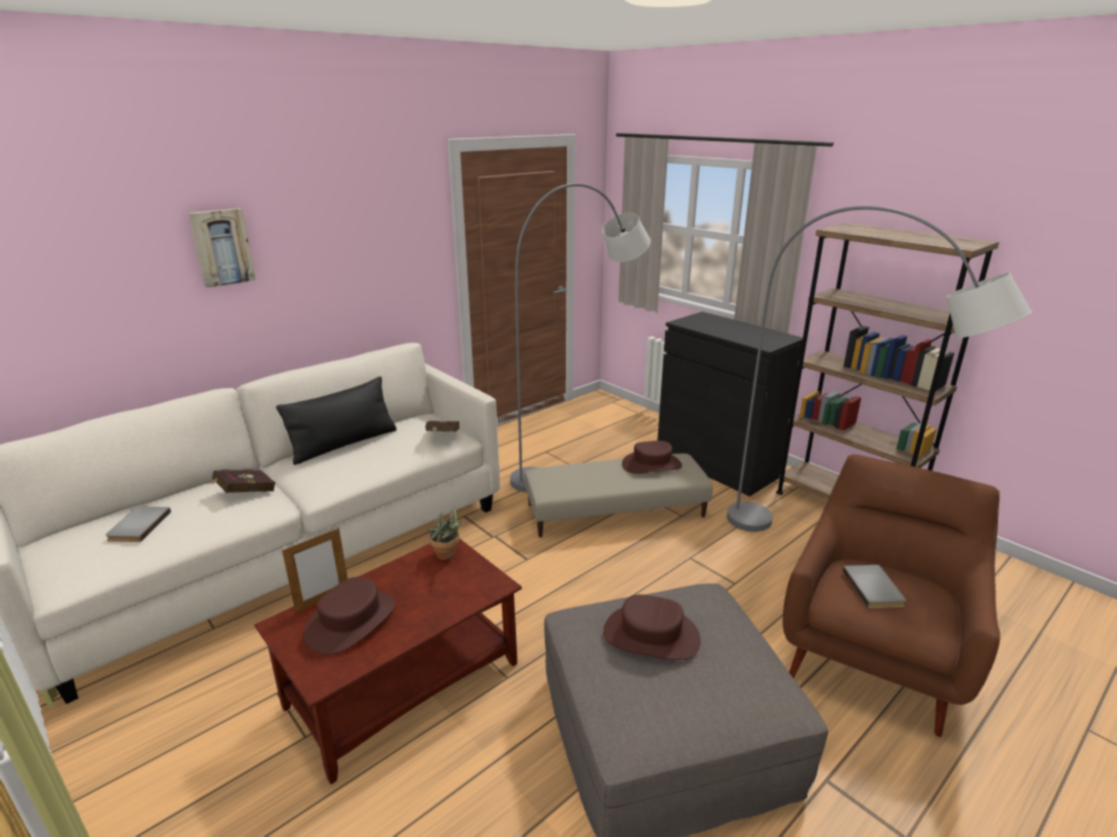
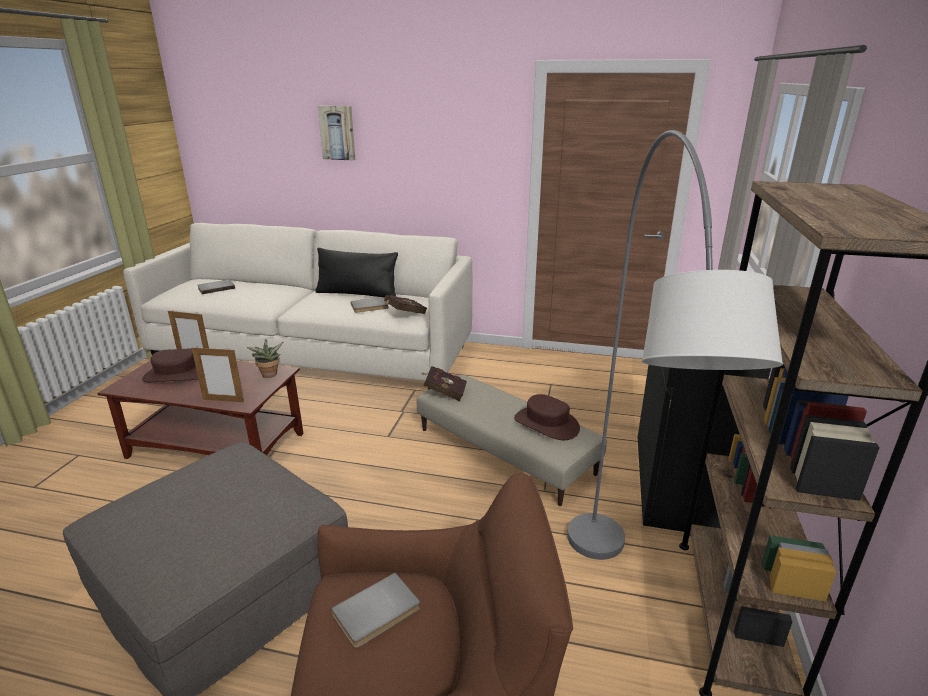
camera: 55 degrees right, 0 degrees up
red book [209,469,276,493] -> red book moved to [422,366,467,401]
grey floor lamp [510,183,651,492] -> none
brown hat [603,595,701,660] -> none
none -> picture frame [192,348,244,402]
none -> grey book [351,297,389,313]

